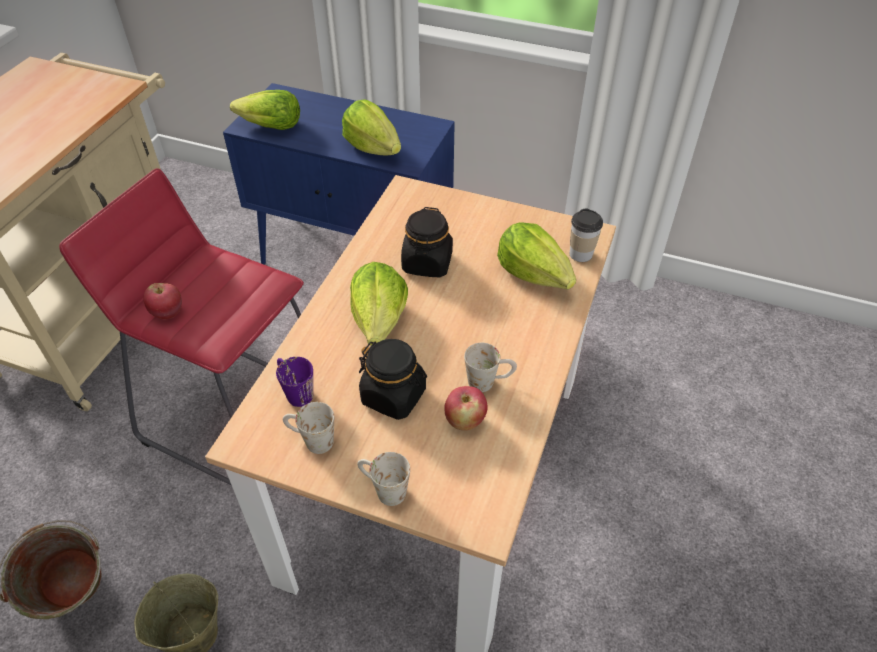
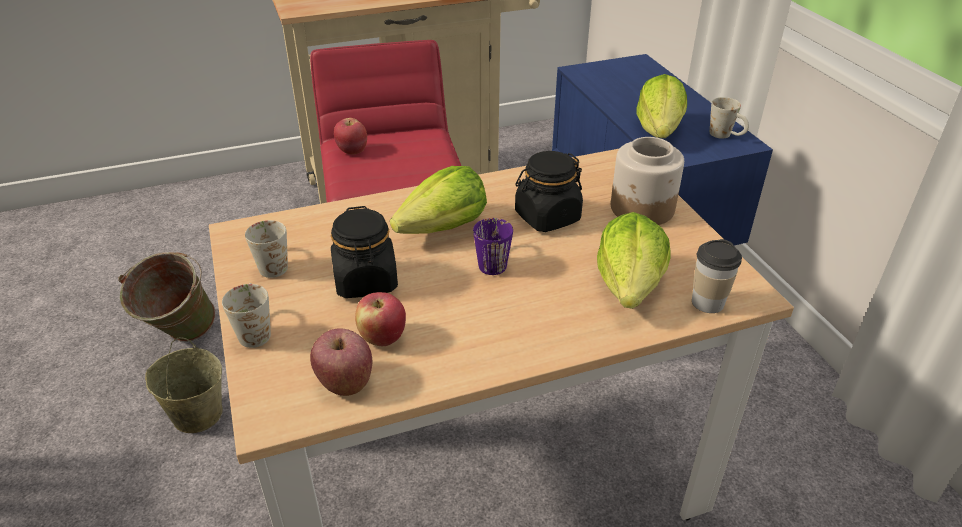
camera: 50 degrees right, 10 degrees down
lettuce [230,90,300,130] -> none
purple mug [276,357,313,407] -> purple mug moved to [473,218,513,275]
white mug [464,343,517,392] -> white mug moved to [710,97,749,139]
none -> apple [310,328,372,396]
none -> jar [611,137,684,225]

